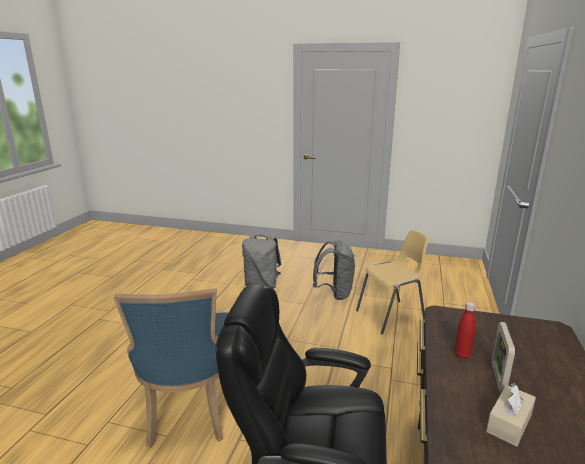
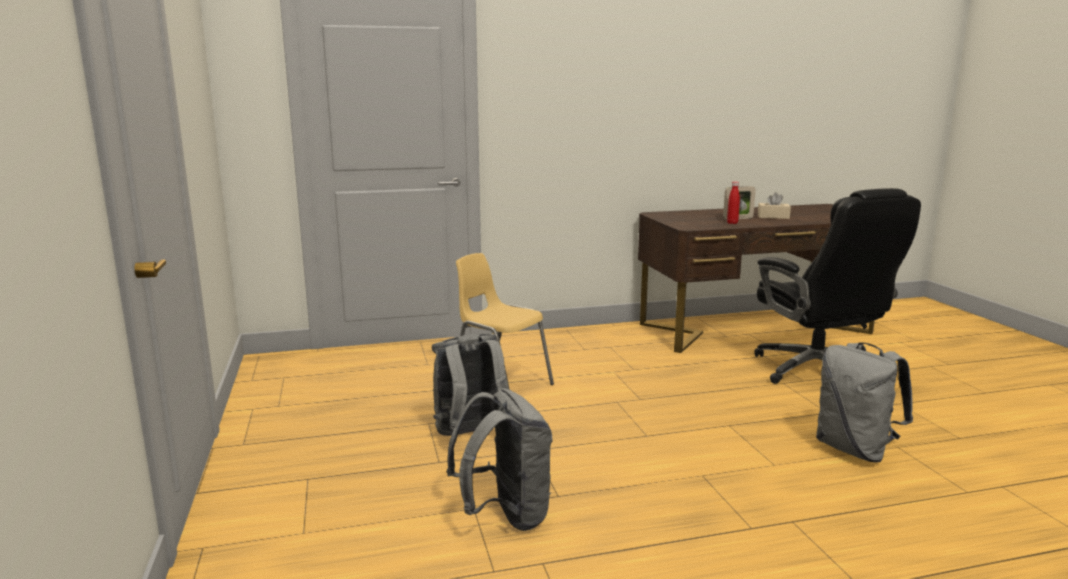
camera: 120 degrees left, 5 degrees down
blue chair [114,288,228,448] -> grey backpack [816,342,913,463]

